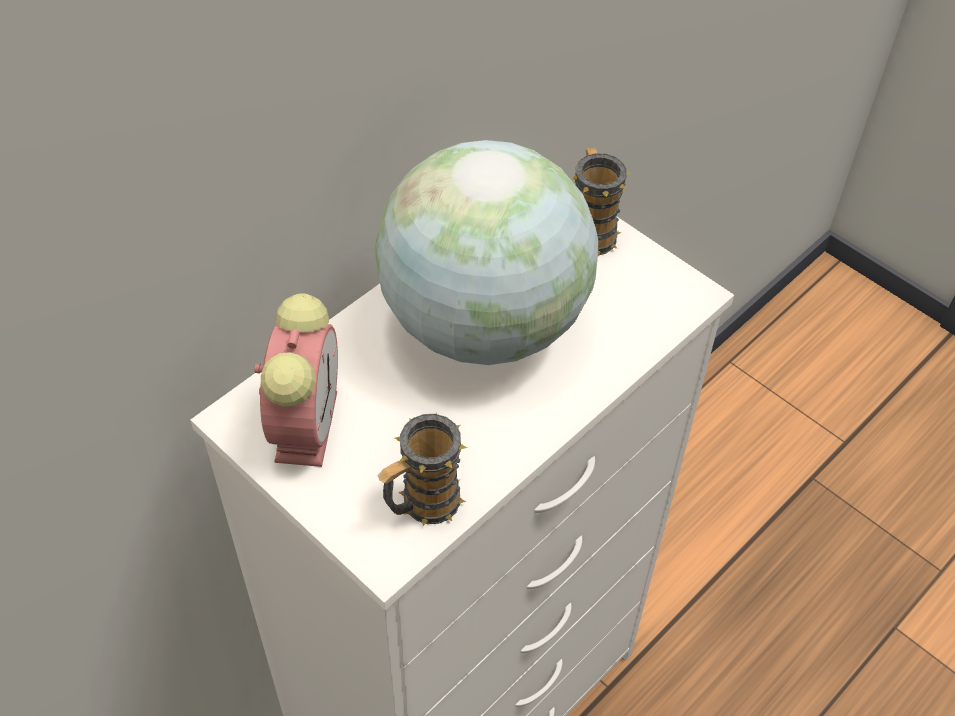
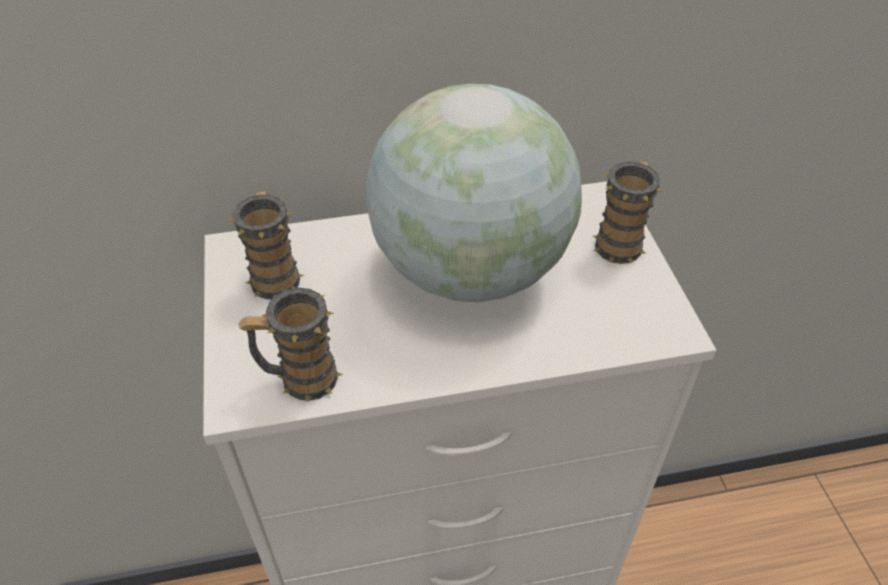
camera: 35 degrees right, 5 degrees down
alarm clock [254,294,338,467] -> mug [228,191,304,300]

